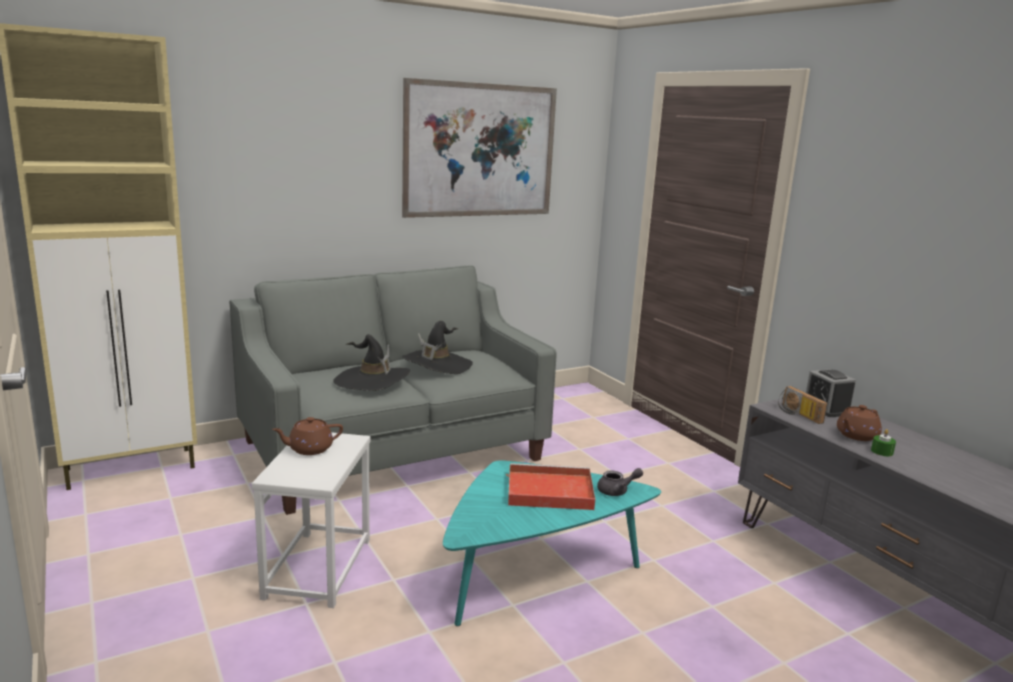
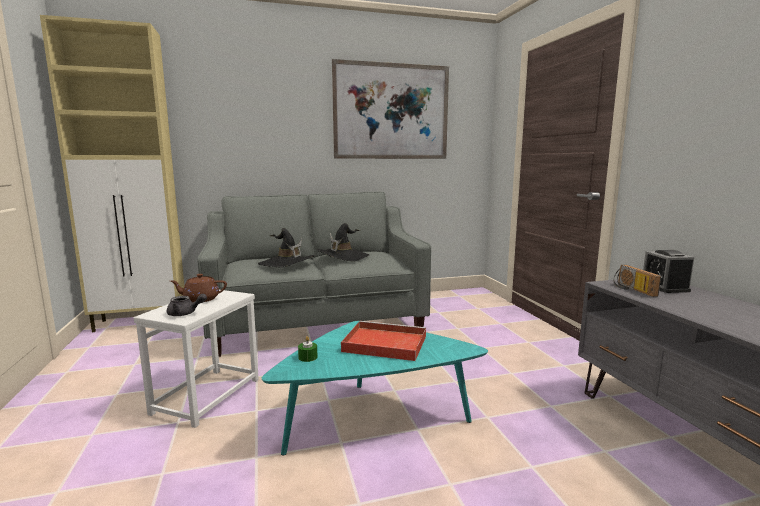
camera: 15 degrees right, 5 degrees down
grey teapot [597,468,643,496] -> grey teapot moved to [167,294,207,316]
brown teapot [837,405,882,441] -> none
green candle [871,429,896,456] -> green candle moved to [298,336,318,362]

